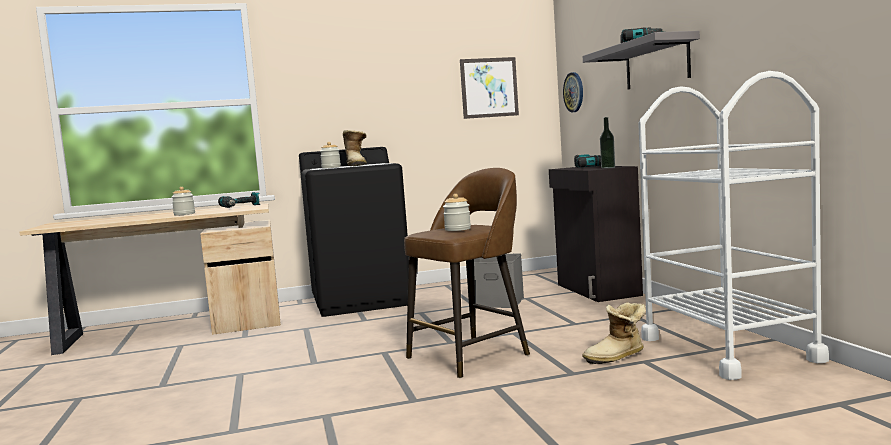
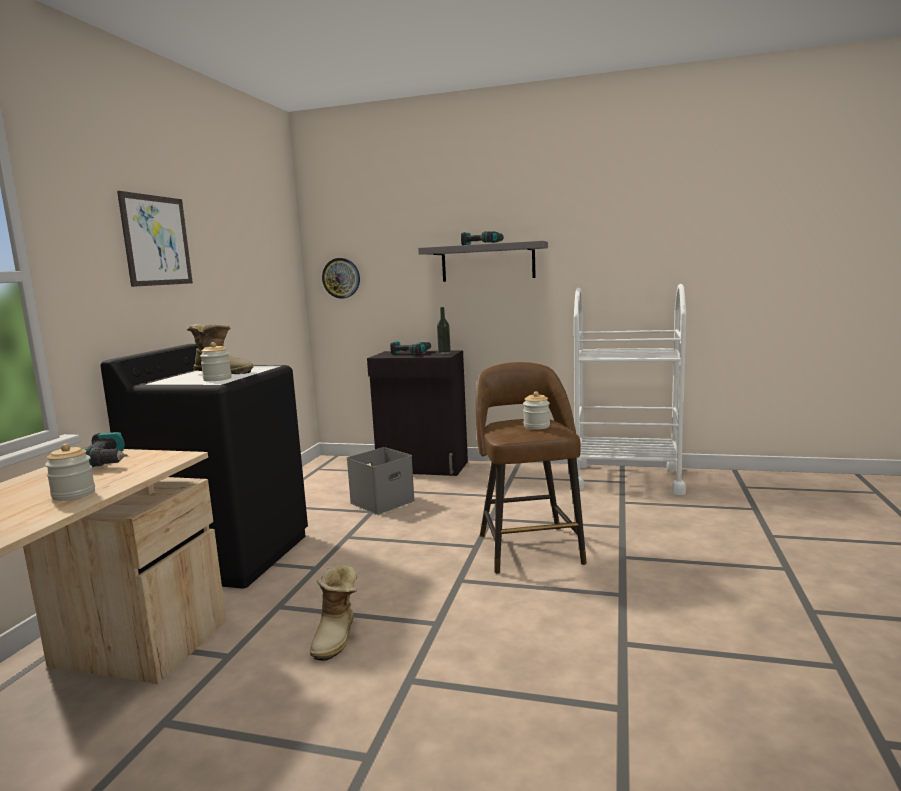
camera: 60 degrees left, 5 degrees up
picture [460,57,519,119] -> picture moved to [117,191,193,287]
boot [582,302,646,364] -> boot moved to [310,564,357,661]

